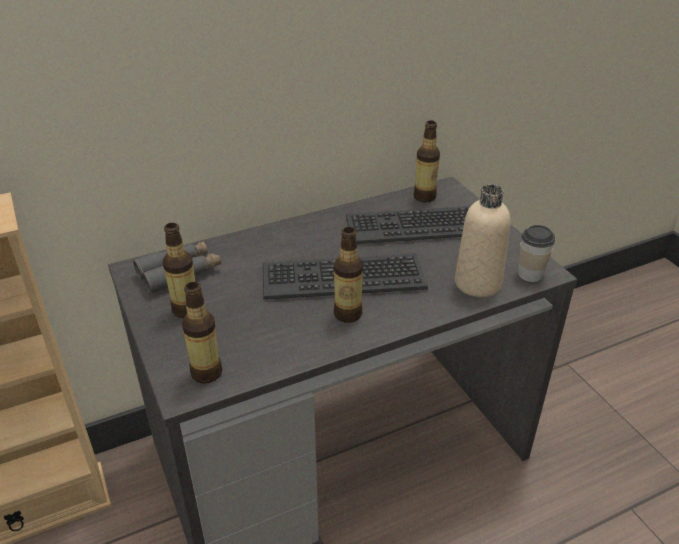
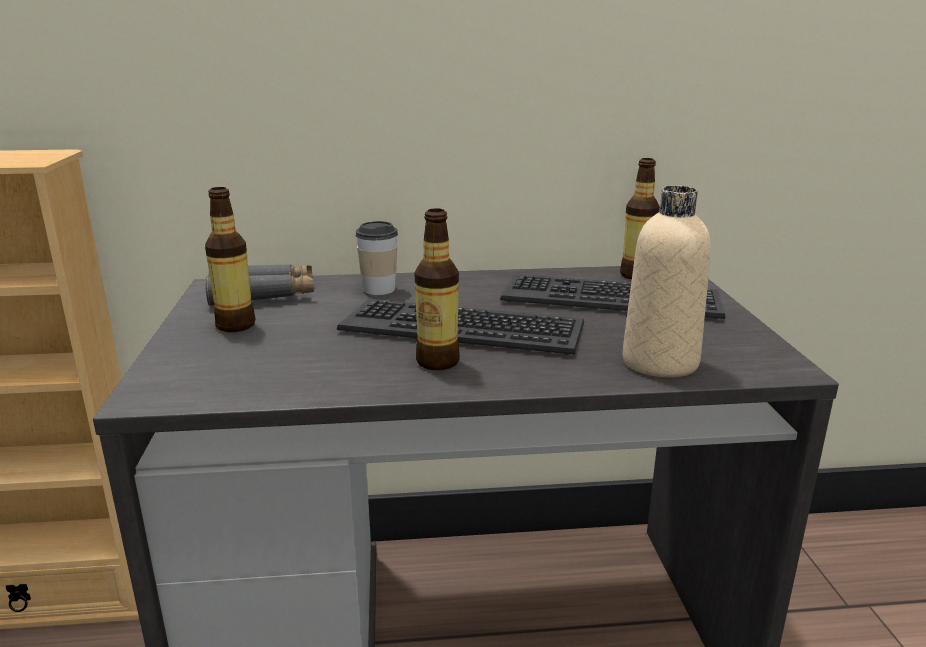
camera: 20 degrees right, 15 degrees down
bottle [182,282,222,384] -> none
cup [518,225,555,282] -> cup moved to [355,221,398,295]

